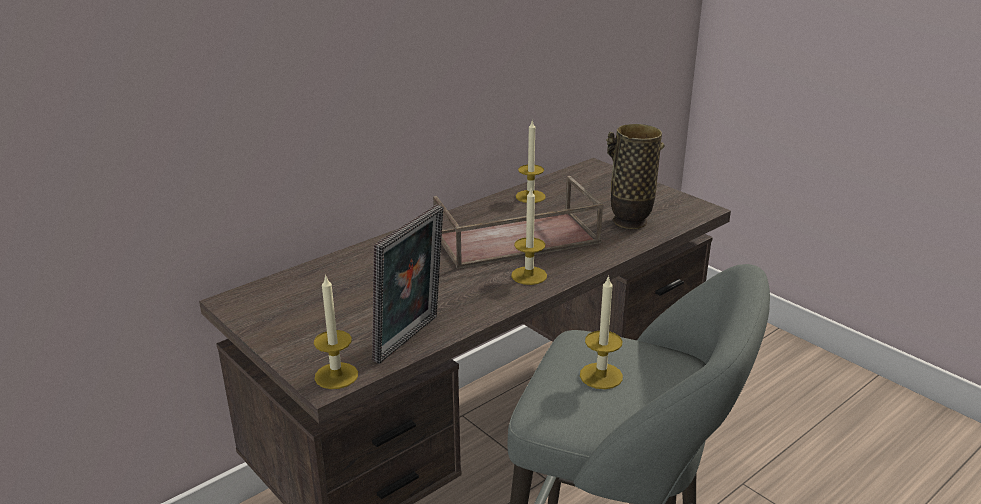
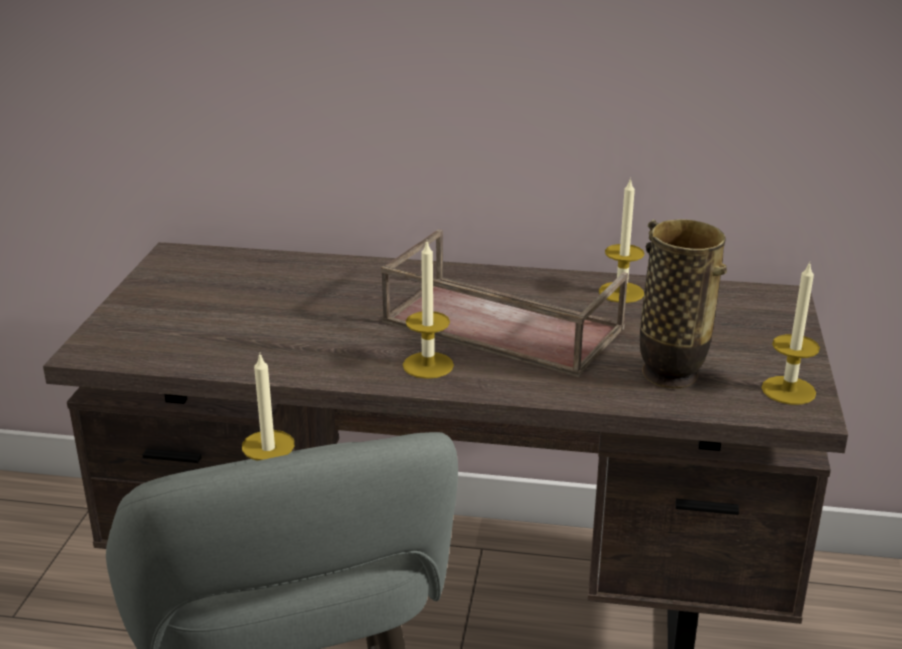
camera: 50 degrees right, 0 degrees up
candle [314,274,358,389] -> candle moved to [762,262,820,405]
picture frame [372,205,443,364] -> none

